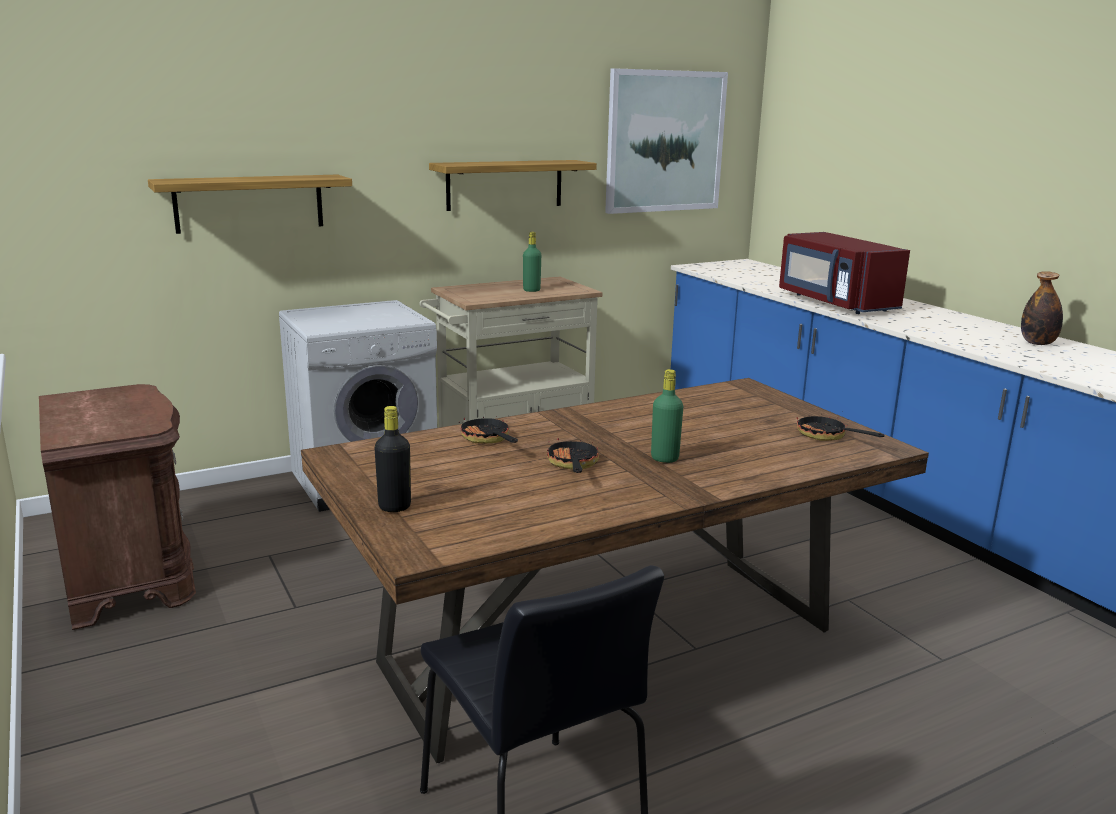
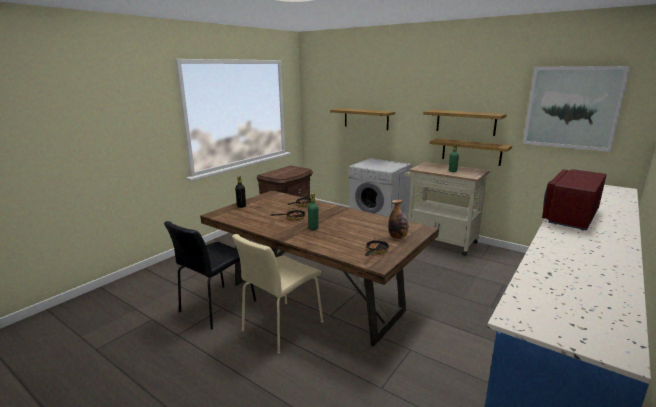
camera: 65 degrees right, 0 degrees up
bottle [1021,271,1063,345] -> bottle moved to [388,199,408,239]
none -> beige chair [232,234,324,354]
none -> shelf [429,138,512,166]

